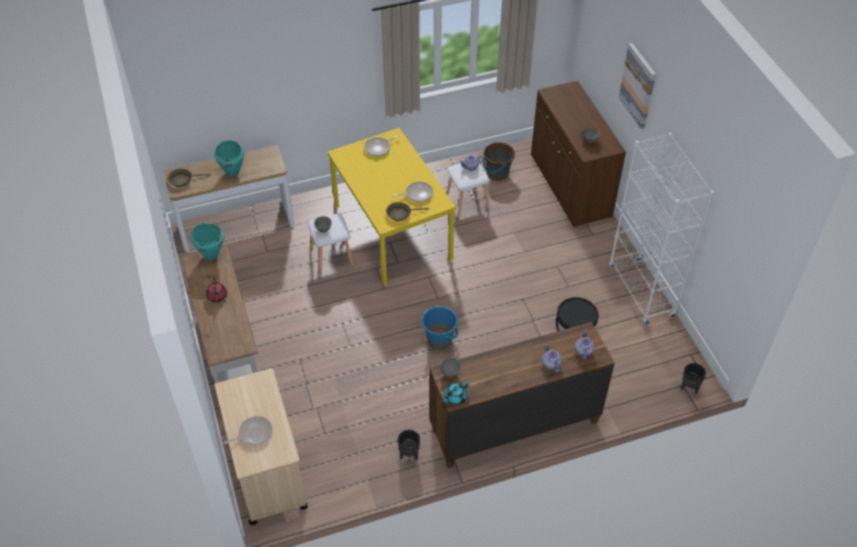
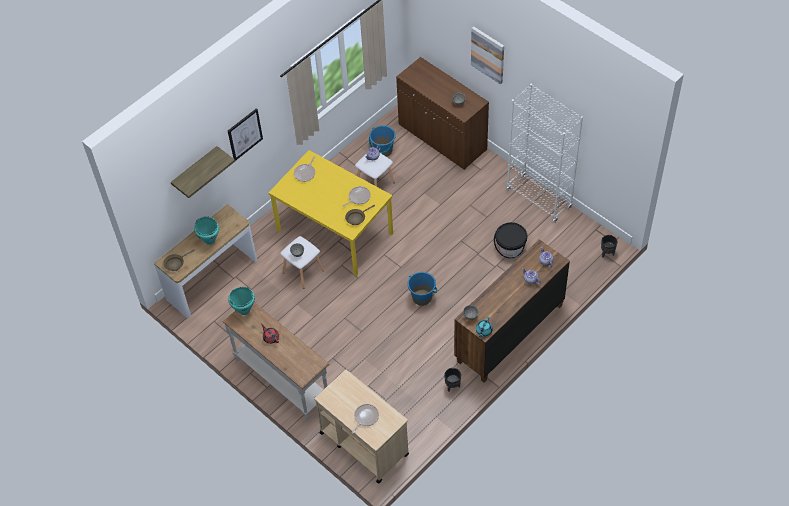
camera: 25 degrees left, 5 degrees up
brown bucket [483,142,515,181] -> blue bucket [369,125,396,157]
none -> shelf [171,146,235,198]
none -> picture [228,108,263,161]

